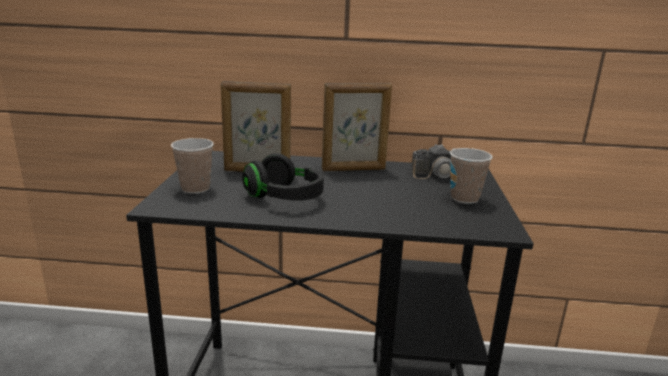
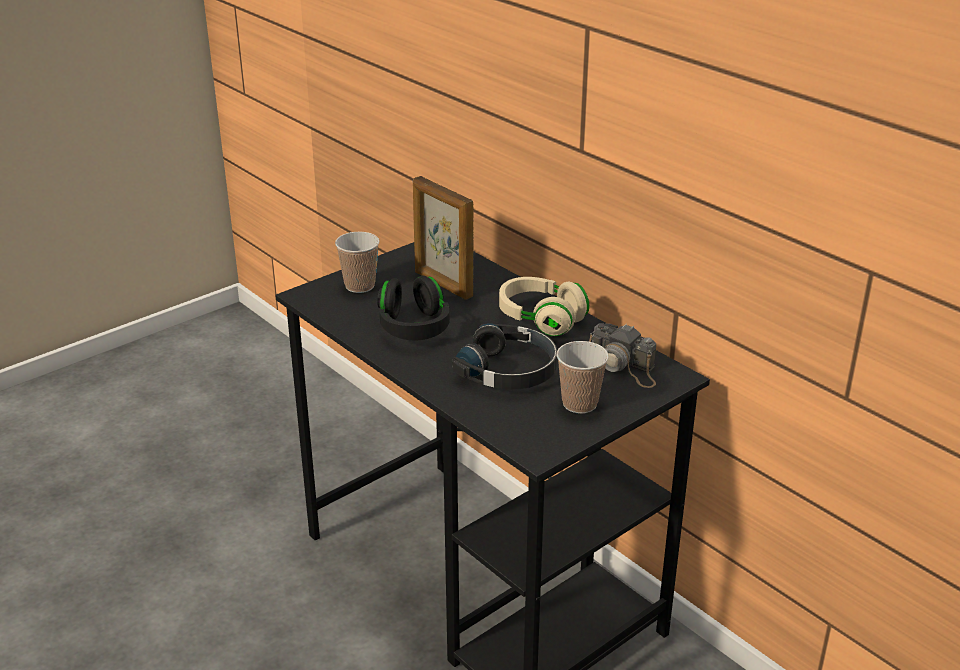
camera: 45 degrees right, 10 degrees up
picture frame [322,83,392,171] -> beige headphones [499,277,589,336]
none -> black headphones [453,323,557,389]

